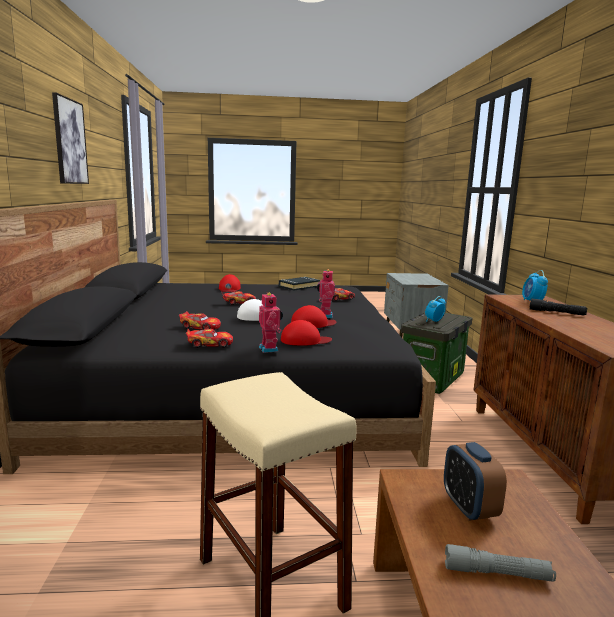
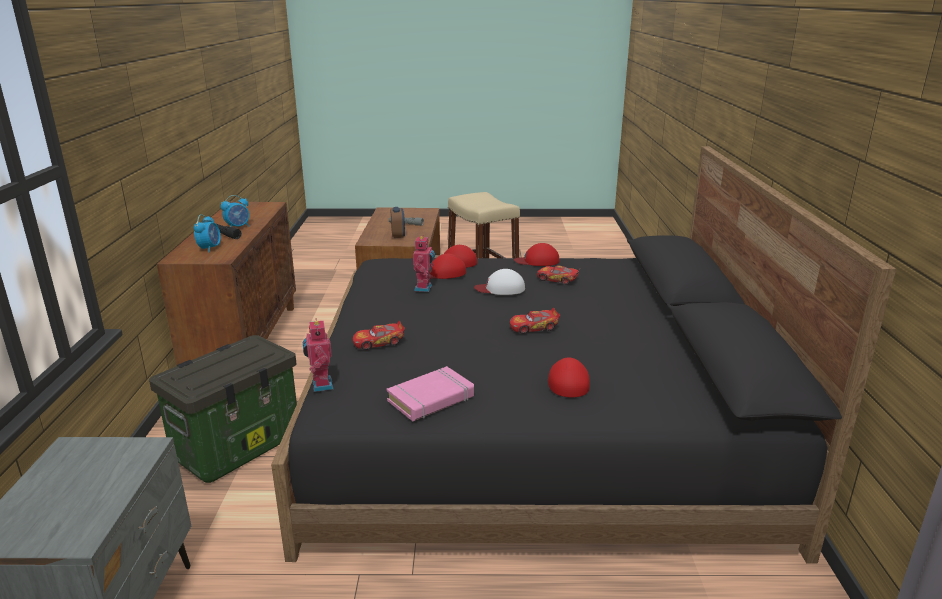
camera: 175 degrees left, 10 degrees up
picture [52,92,89,184] -> none
toy car [186,329,233,348] -> red cap [514,243,559,266]
toy robot [259,292,283,353] -> toy robot moved to [303,318,333,392]
black book [279,277,320,291] -> pink book [387,366,474,421]
alarm clock [425,296,446,322] -> alarm clock moved to [221,195,249,227]

